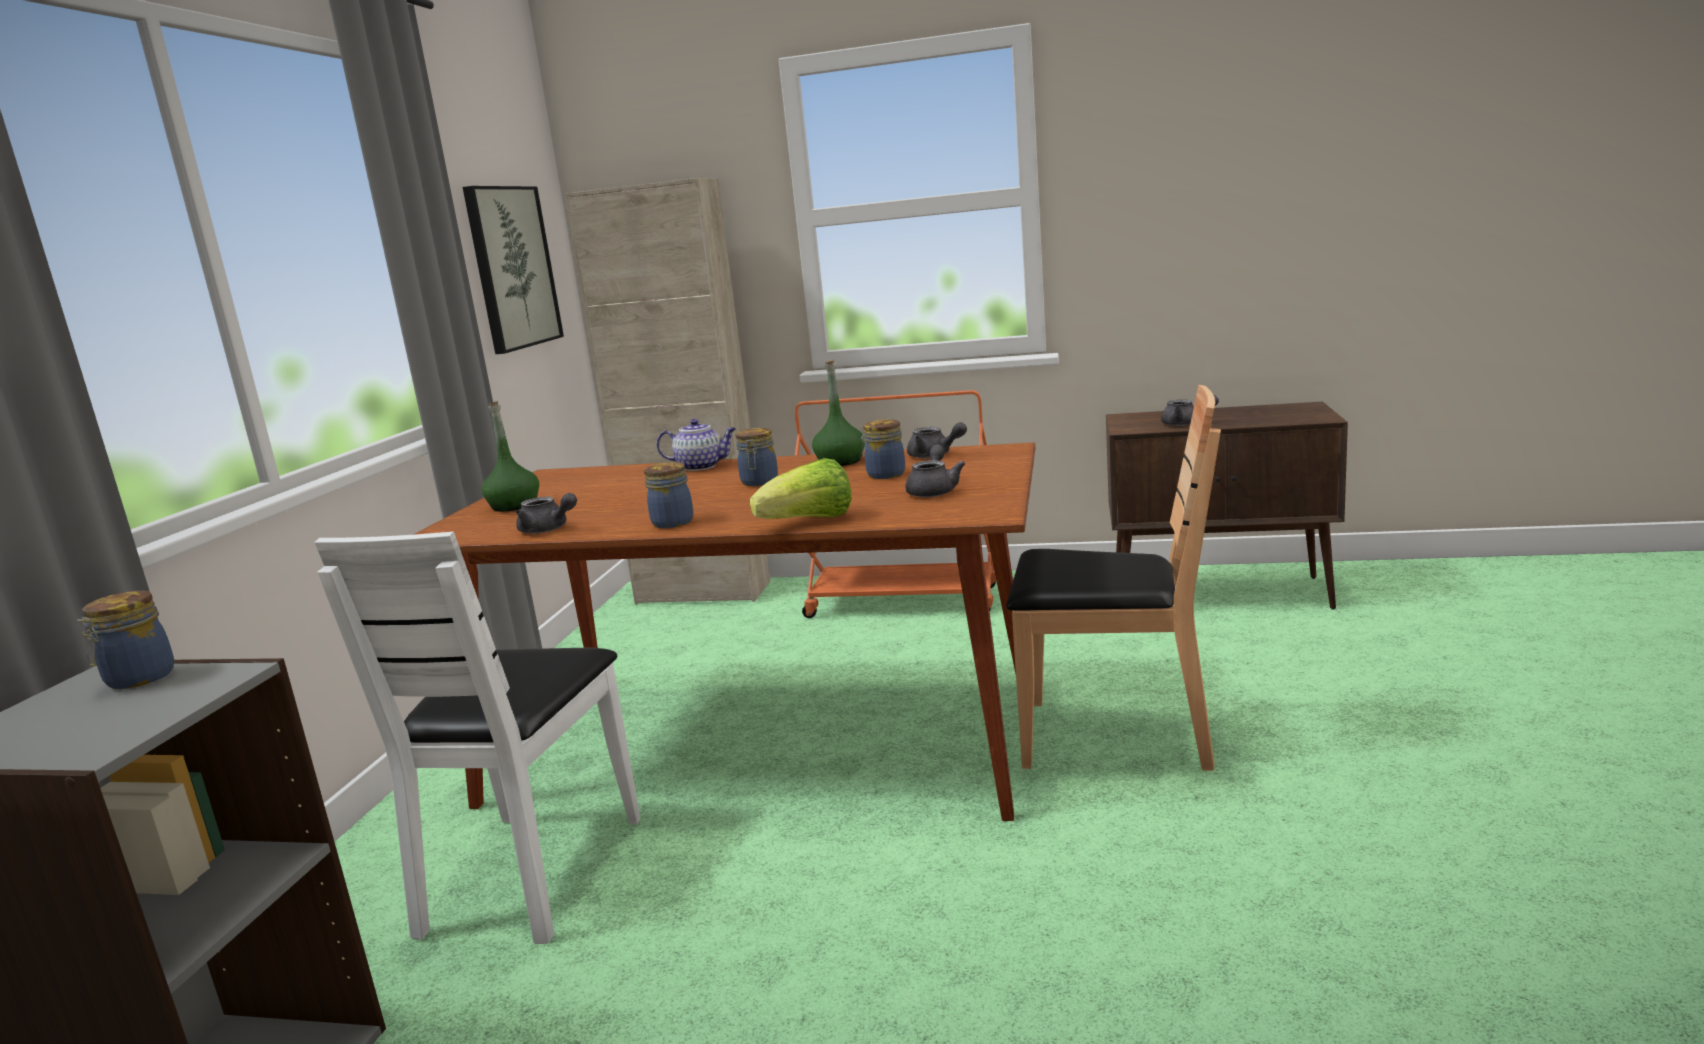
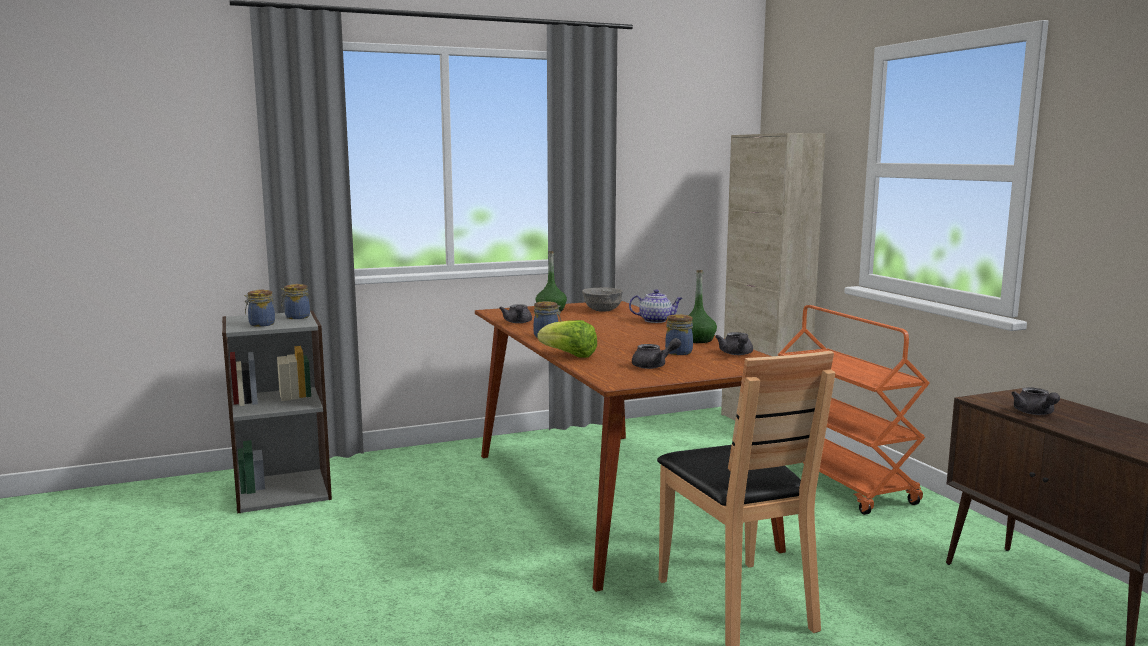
camera: 55 degrees right, 5 degrees down
white chair [314,532,640,944] -> none
picture [463,186,564,354] -> none
teapot [656,419,736,471] -> teapot turned 60 degrees counterclockwise [629,289,683,323]
jar [736,428,778,486] -> jar moved to [244,290,275,327]
none -> grey bowl [582,287,623,312]

